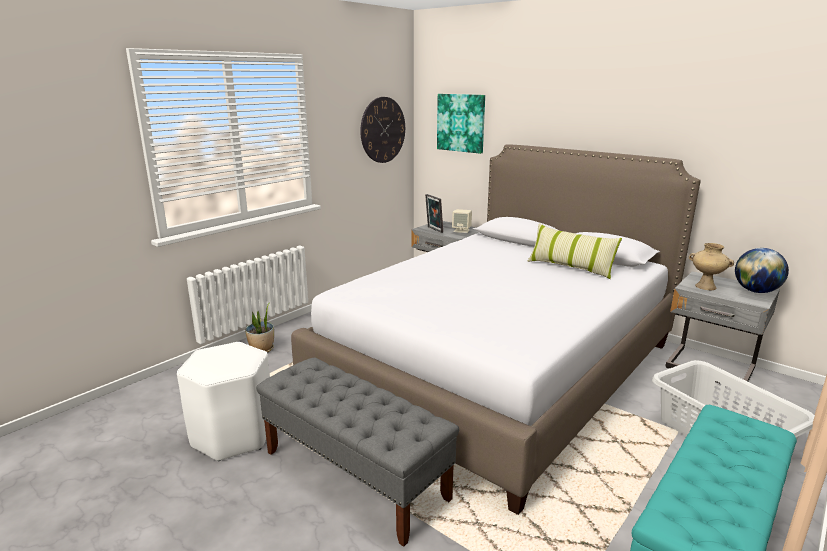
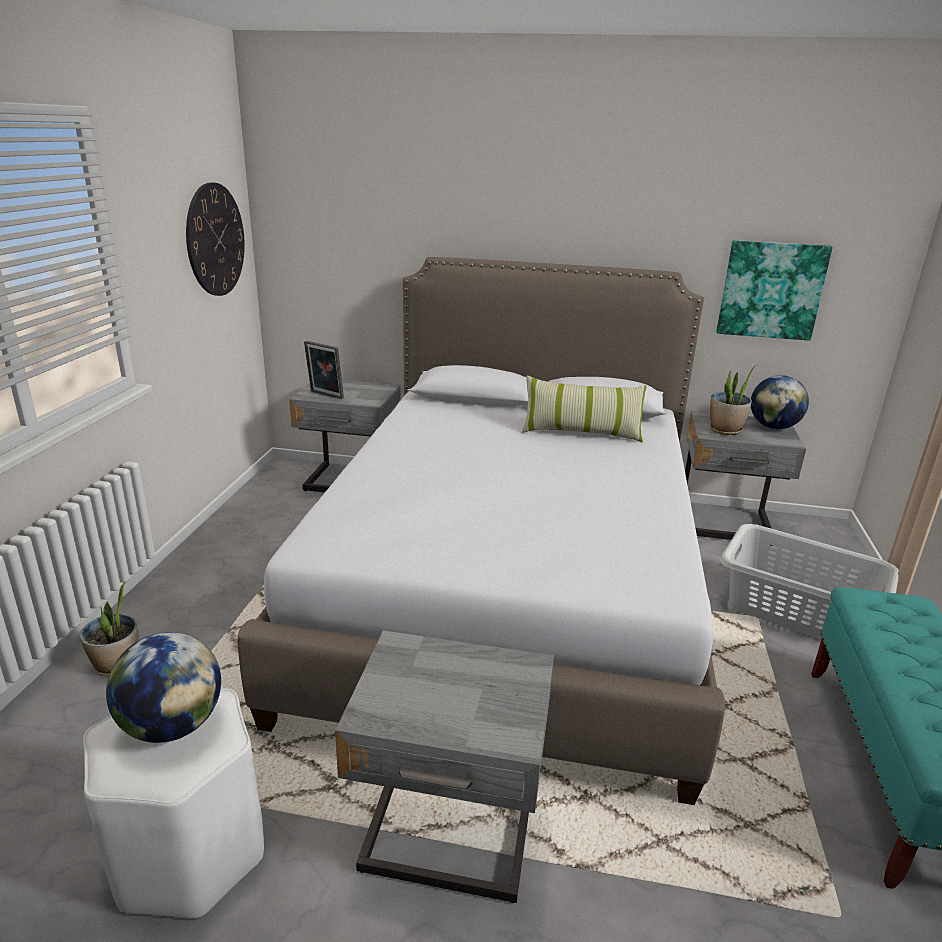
camera: 30 degrees left, 5 degrees up
grey bench [256,357,459,547] -> grey nightstand [335,630,554,903]
picture [437,94,485,154] -> picture moved to [716,240,833,341]
beige speaker [452,209,472,233] -> none
beige vase [689,243,734,290] -> potted plant [710,365,757,435]
none -> globe [106,632,221,743]

